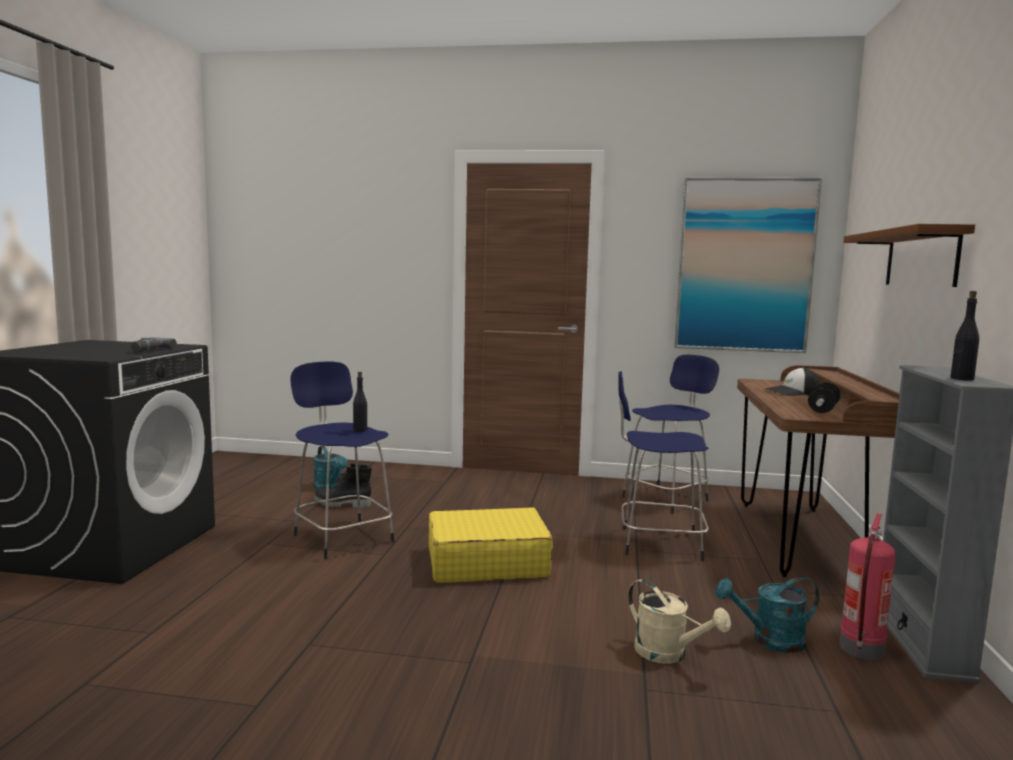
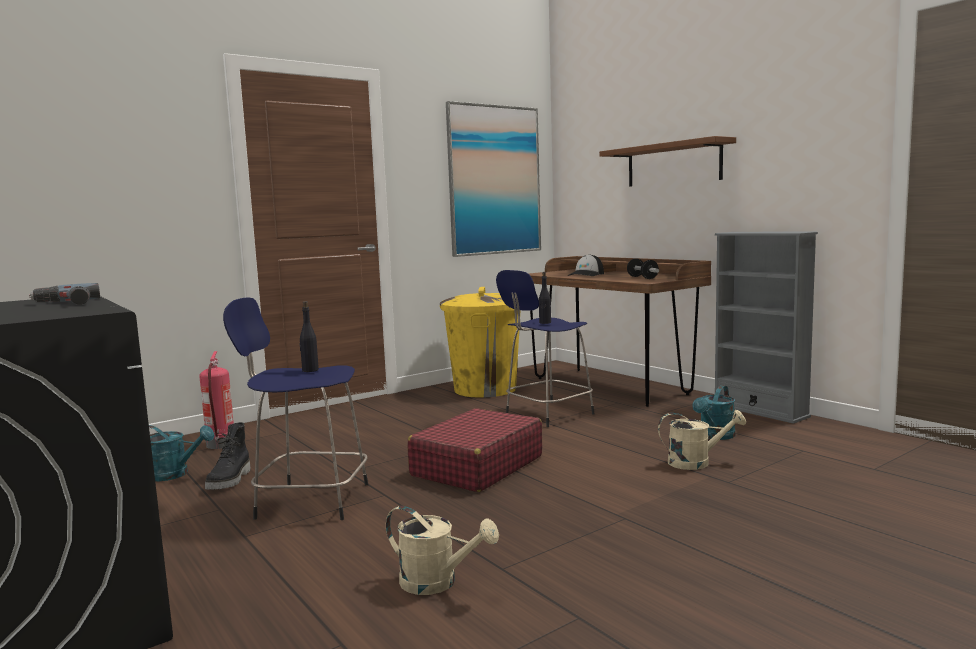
camera: 45 degrees left, 0 degrees up
black boot [314,464,372,508] -> black boot turned 45 degrees counterclockwise [205,422,250,490]
yellow suitcase [429,507,553,583] -> red suitcase [407,408,542,492]
blue stool [622,355,719,514] -> yellow trash can [440,287,519,398]
fire extinguisher [839,514,896,660] -> fire extinguisher moved to [199,351,234,449]
black bottle [951,291,979,381] -> black bottle moved to [539,272,551,324]
none -> beige watering can [386,506,499,595]

